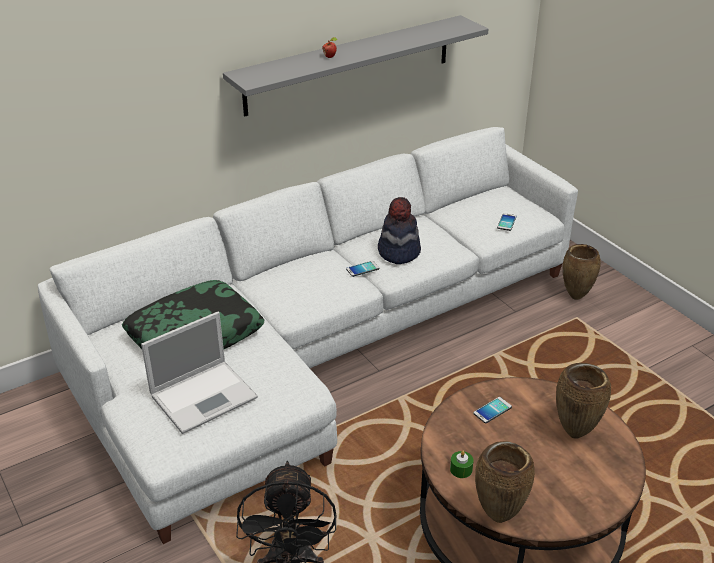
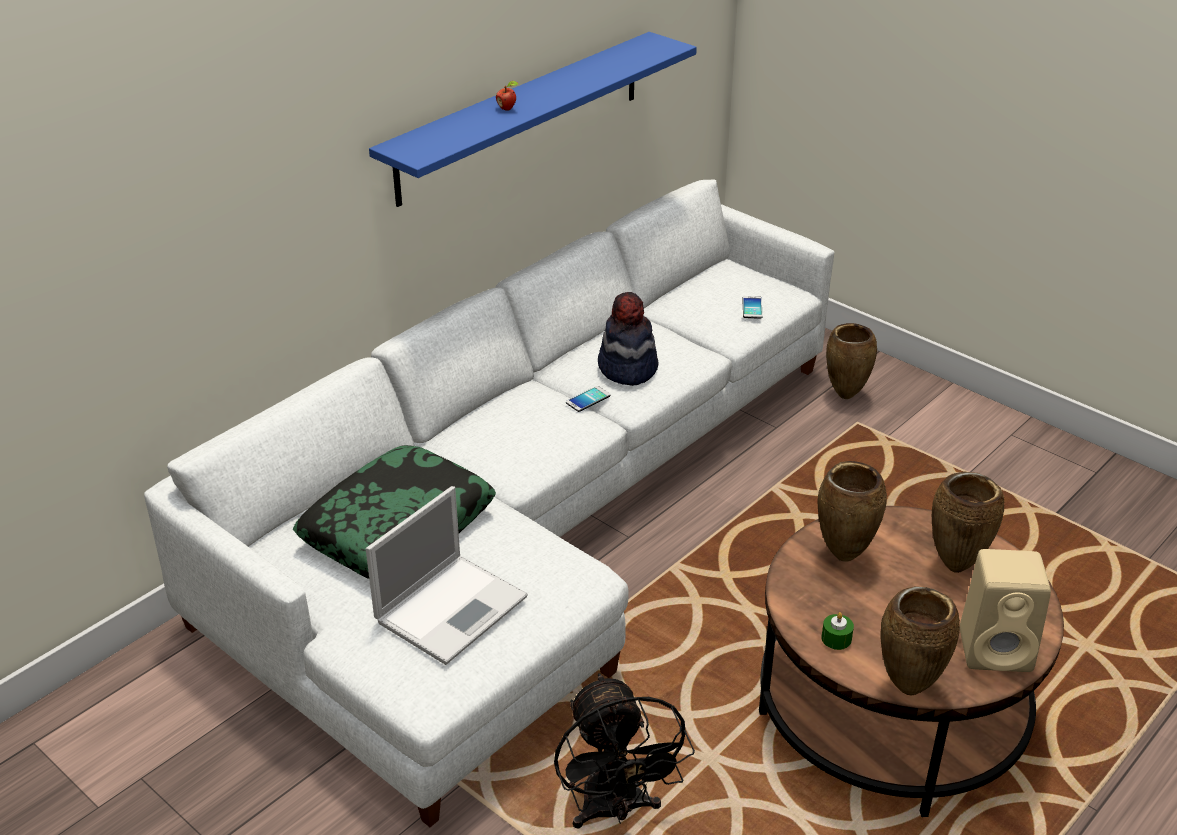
camera: 15 degrees left, 0 degrees up
grey shelf [223,15,488,117] -> blue shelf [369,32,697,207]
phone [473,397,512,423] -> brown vase [817,461,887,562]
none -> beige speaker [960,549,1051,672]

